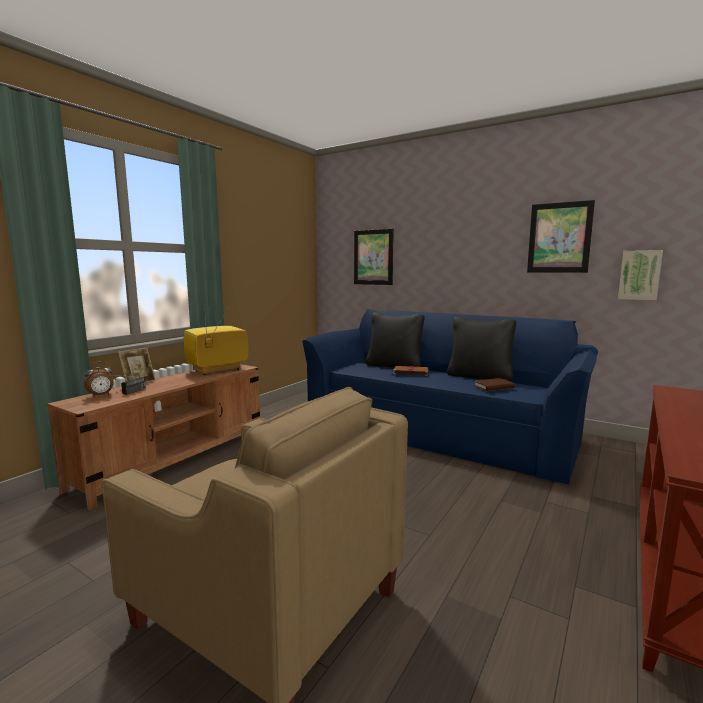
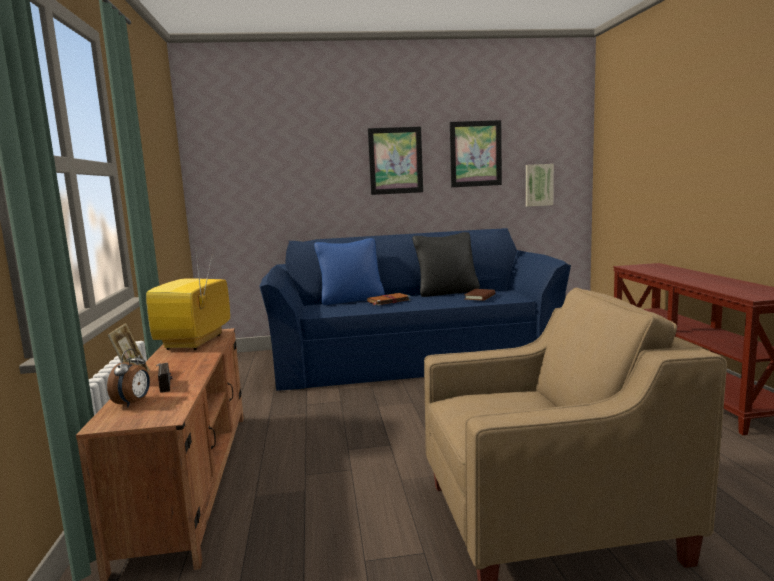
camera: 40 degrees left, 0 degrees up
picture [354,229,394,285] -> picture moved to [368,127,423,195]
black pillow [366,312,425,367] -> blue pillow [314,238,385,305]

